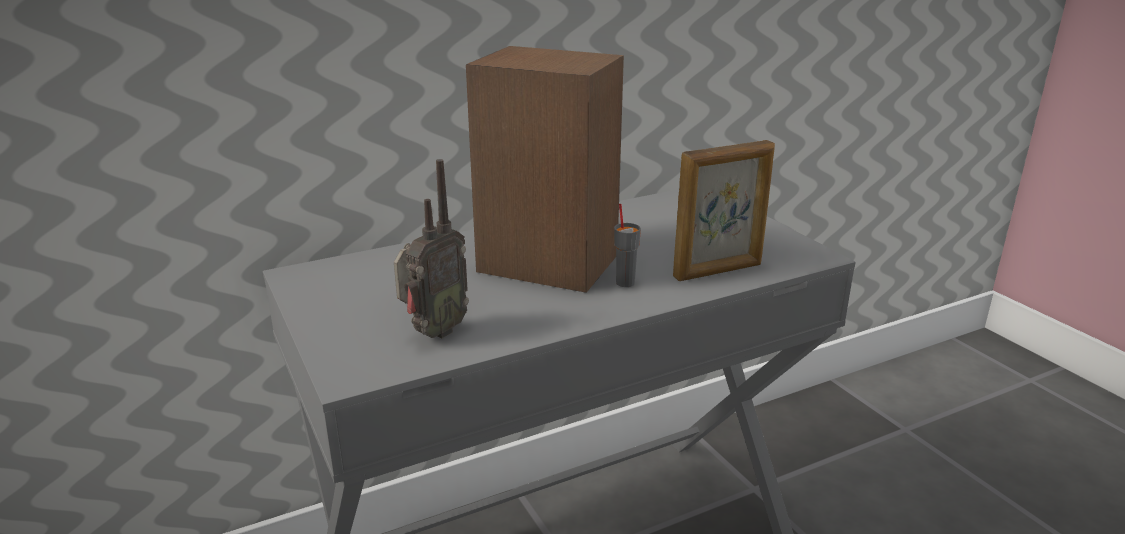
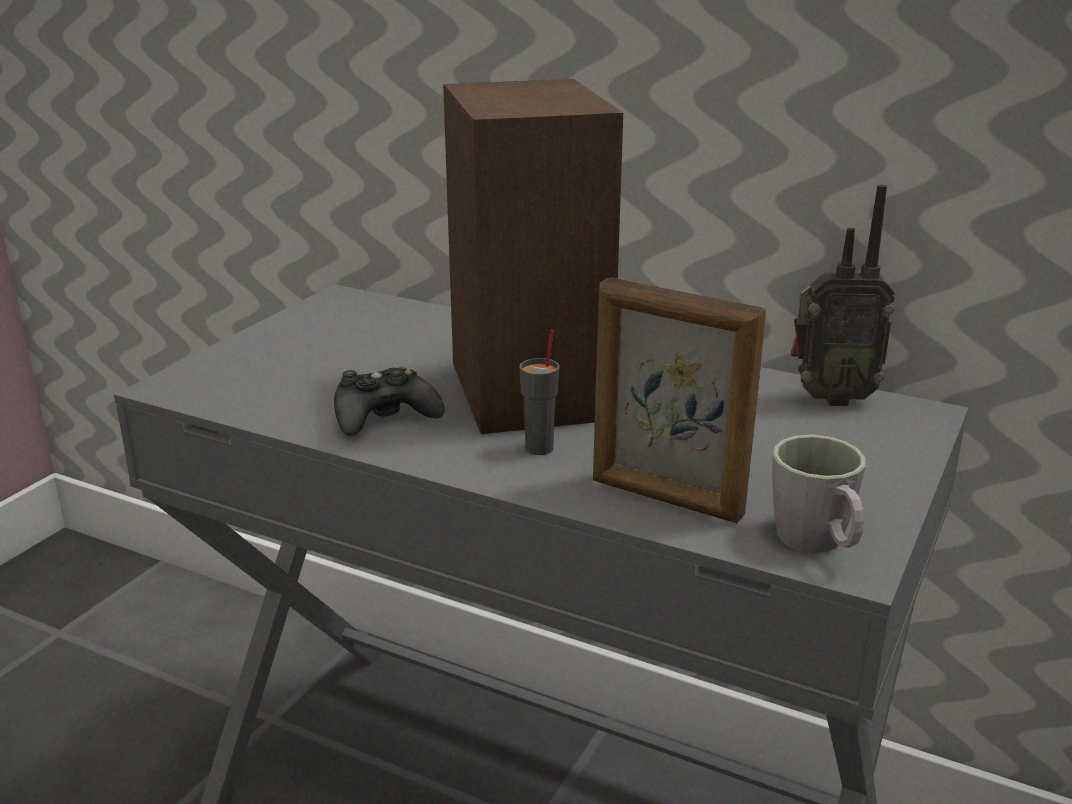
camera: 55 degrees right, 0 degrees up
radio [394,159,469,338] -> radio moved to [791,185,895,406]
none -> black game controller [334,366,445,436]
none -> grey mug [772,435,866,553]

